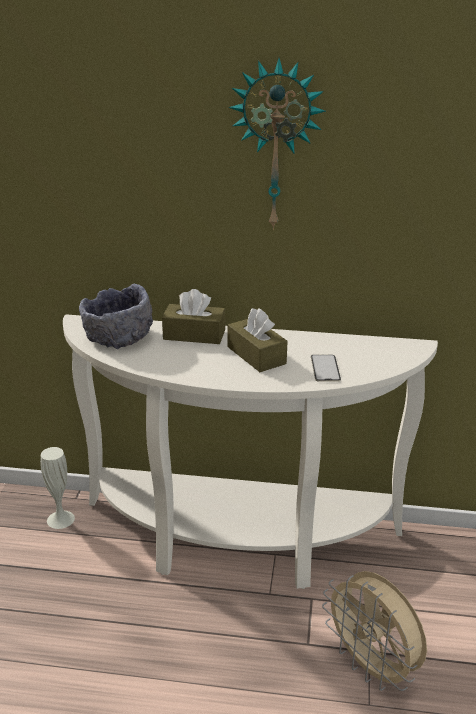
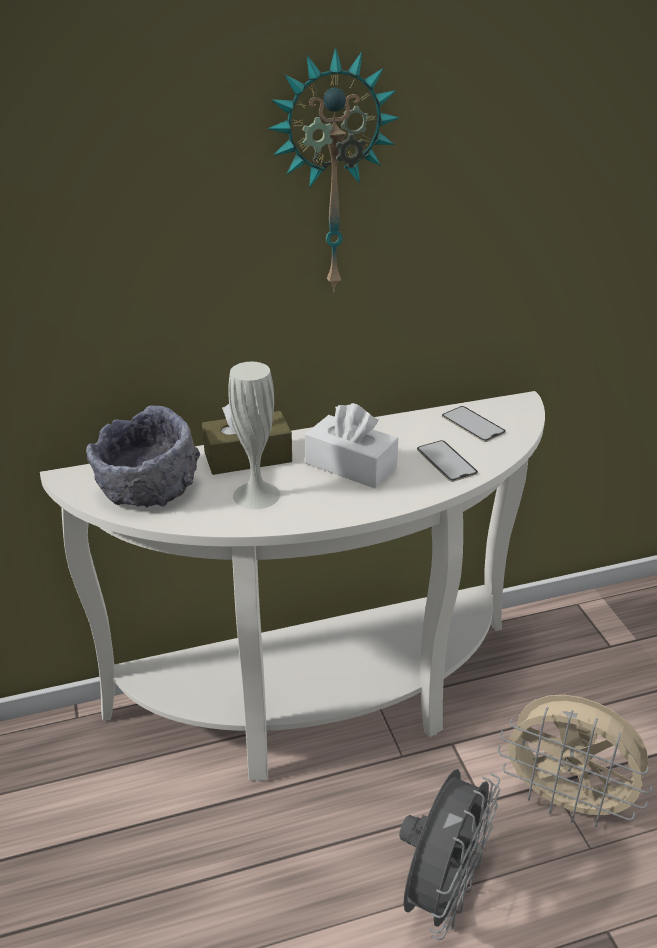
camera: 25 degrees left, 5 degrees up
white vase [40,447,75,529] -> white vase moved to [228,362,280,509]
brown tissue box [228,308,288,372] -> white tissue box [305,403,398,489]
none -> grey fan [399,769,500,940]
none -> phone [442,406,506,442]

